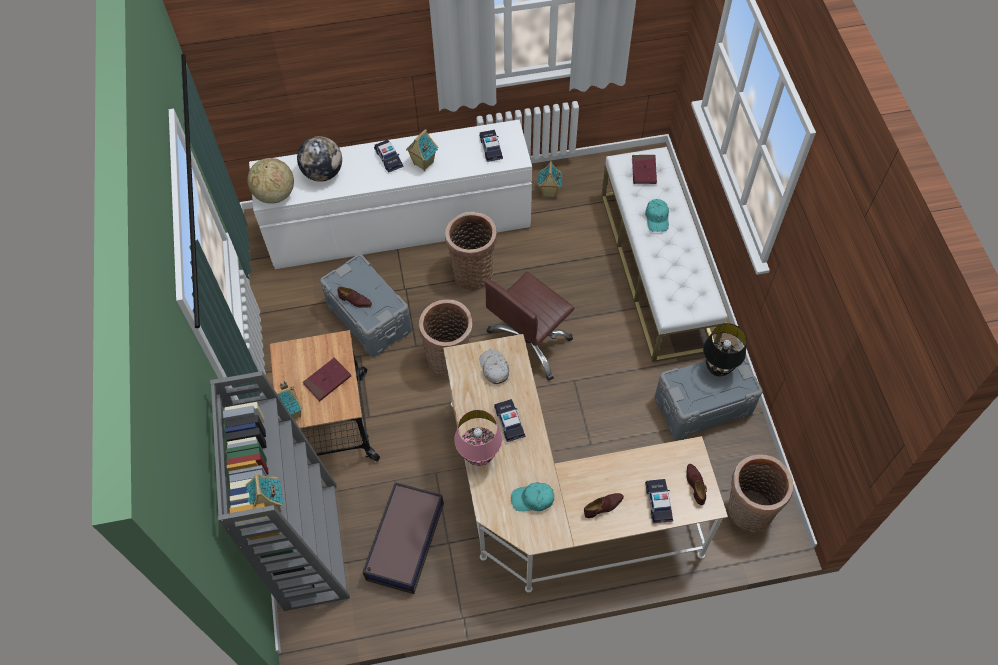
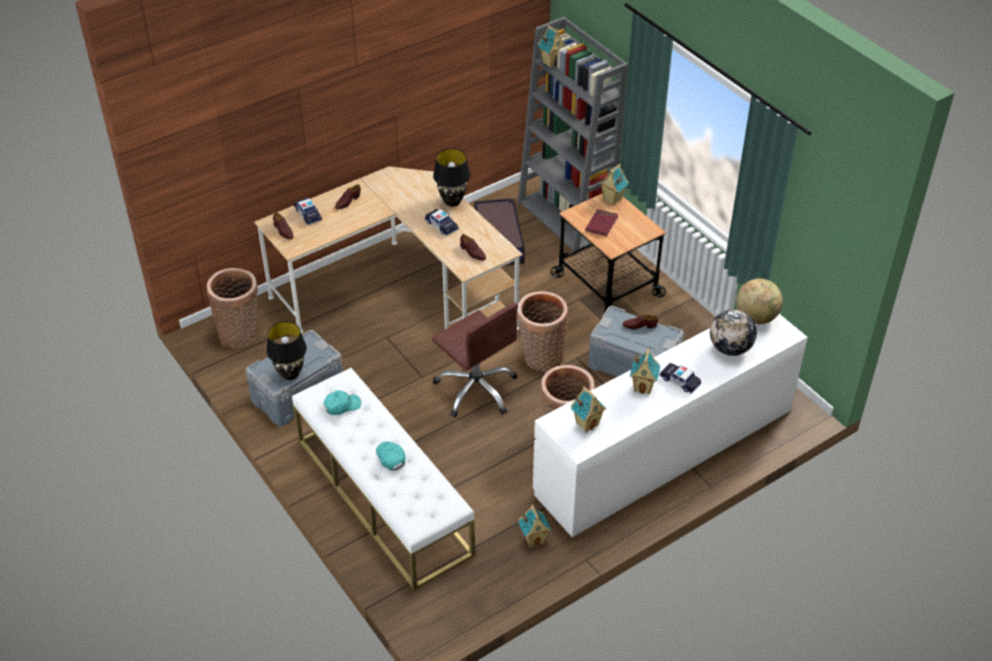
camera: 155 degrees right, 15 degrees down
pink table lamp [454,410,502,466] -> black table lamp [433,149,470,206]
toy car [479,130,503,162] -> toy house [571,386,606,433]
white cap [480,349,509,384] -> brown shoe [460,234,486,261]
brown office chair [484,272,574,381] -> brown office chair turned 120 degrees clockwise [432,303,518,418]
turquoise cap [511,482,554,511] -> turquoise cap moved to [323,390,361,415]
red book [632,155,657,184] -> none

